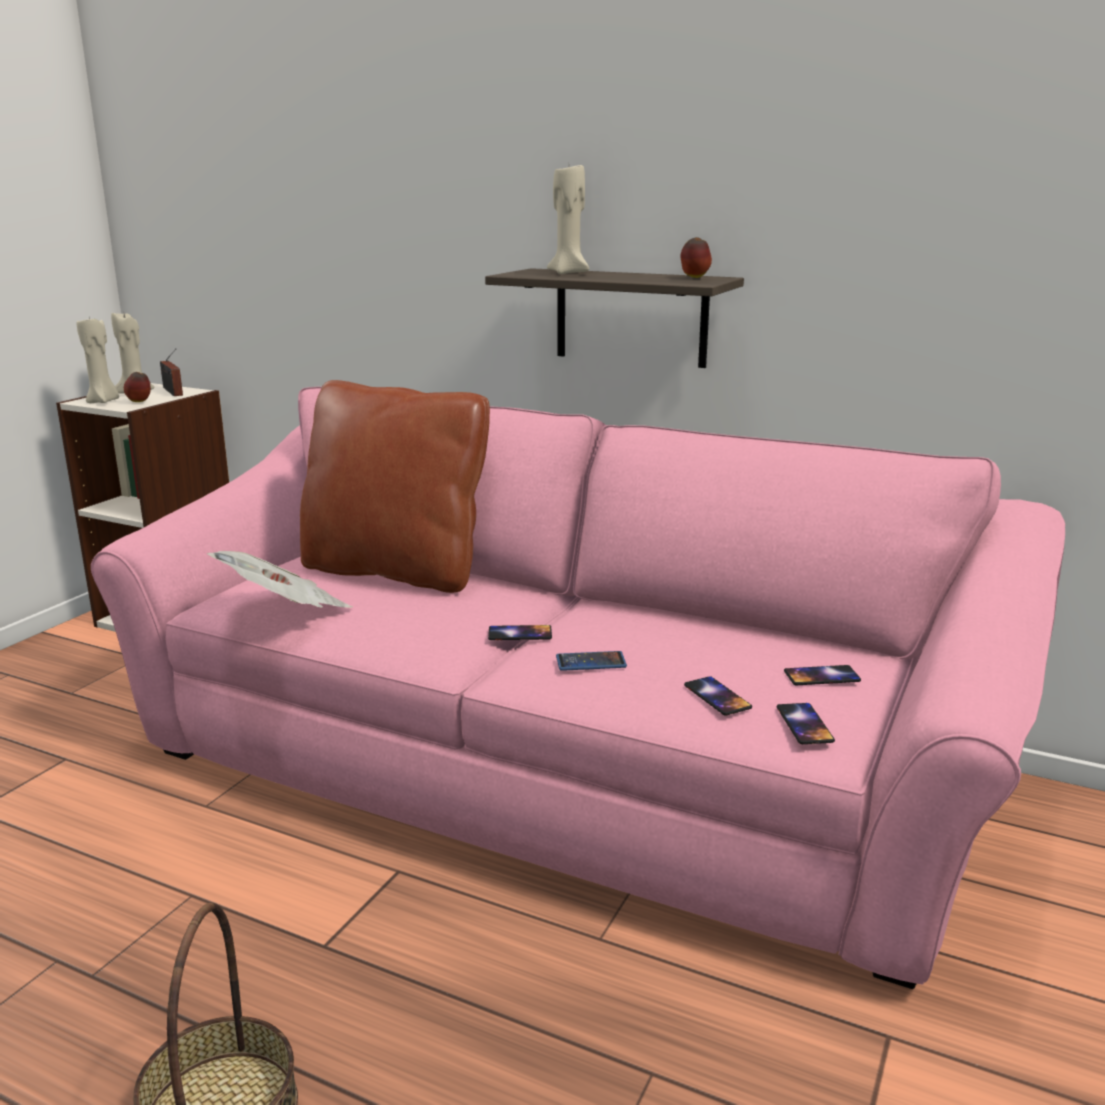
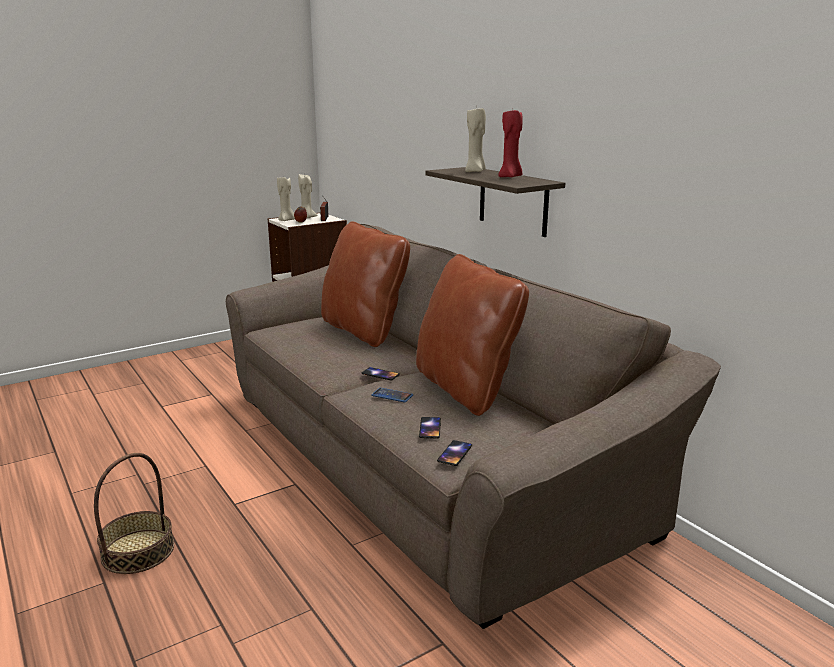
camera: 30 degrees right, 0 degrees up
pink sofa [91,387,1065,989] -> brown sofa [226,224,721,629]
newspaper [207,551,353,608] -> none
apple [680,237,712,278] -> none
phone [784,665,861,685] -> none
none -> brown pillow [416,254,529,416]
none -> red candle [498,110,523,177]

